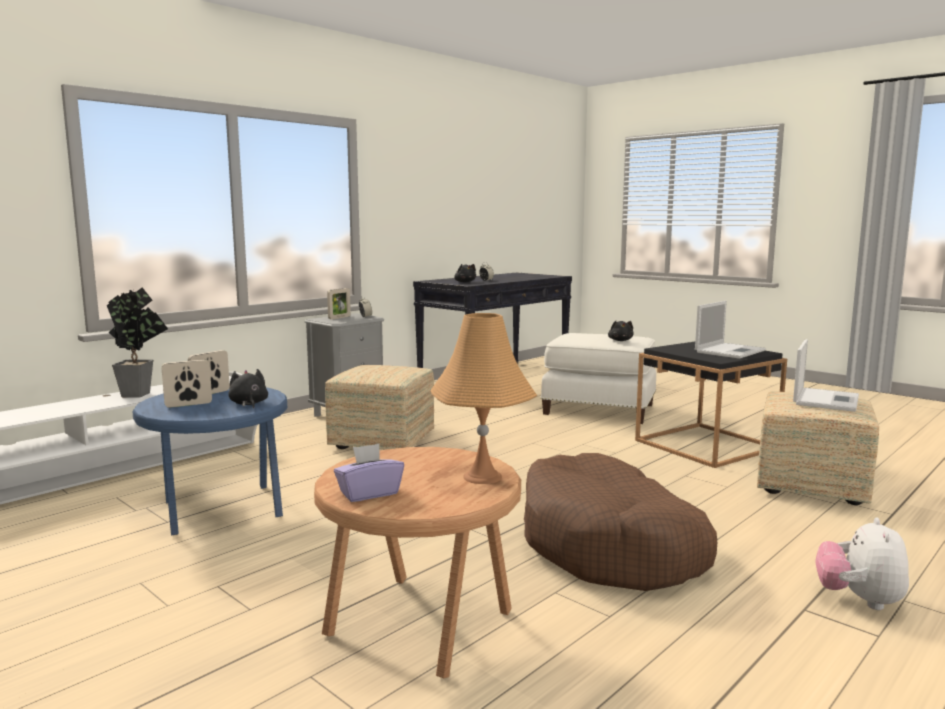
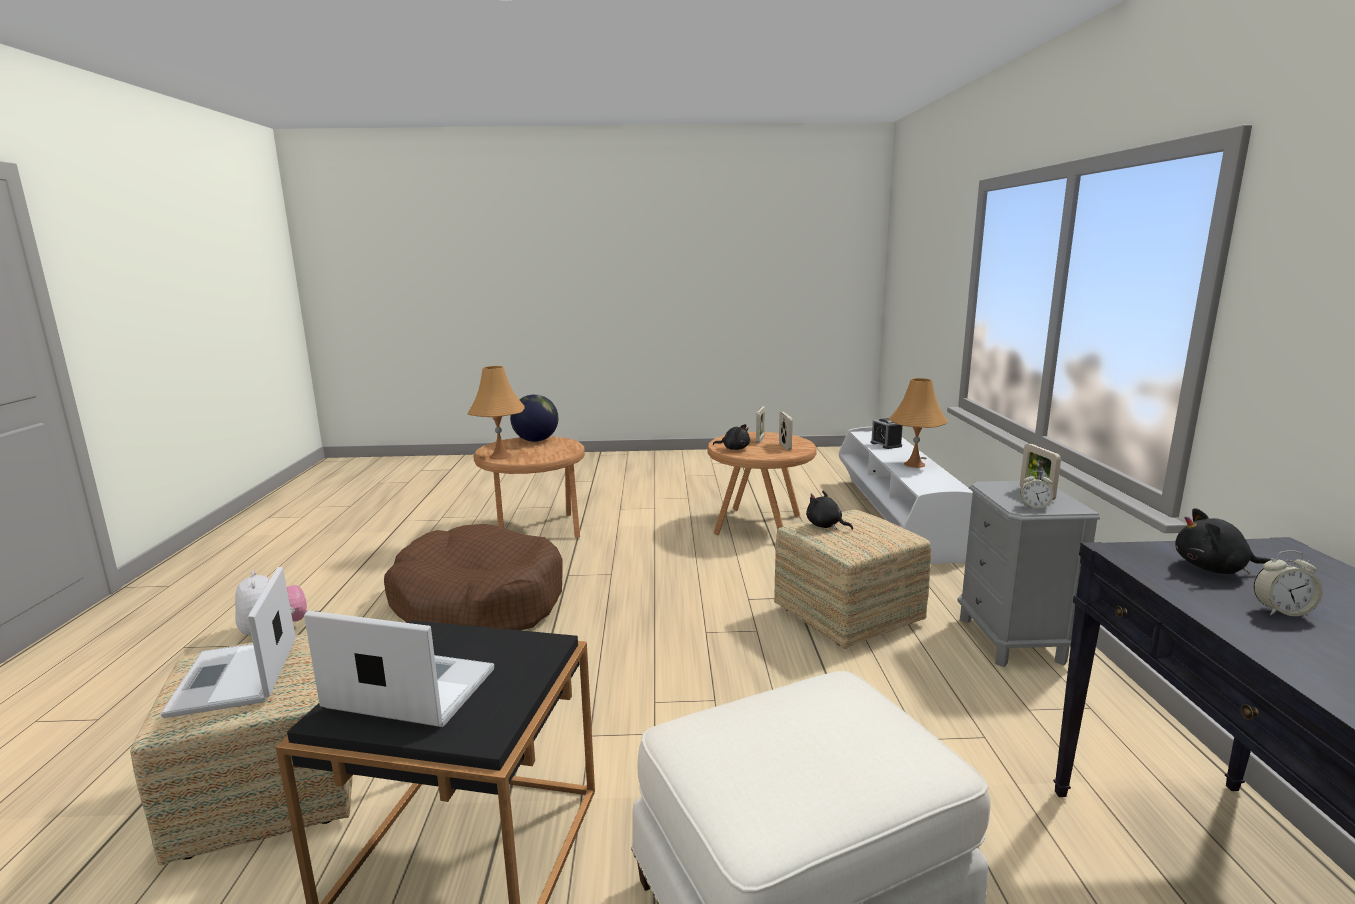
camera: 135 degrees right, 5 degrees up
potted plant [107,287,168,398] -> orange table lamp [889,378,948,468]
blue side table [132,387,287,535] -> brown side table [707,432,817,535]
purple tissue box [334,444,404,502] -> globe [510,394,558,442]
black plush toy [608,320,633,341] -> black plush toy moved to [806,491,853,530]
laptop [695,301,766,359] -> laptop turned 105 degrees clockwise [304,611,494,727]
none -> alarm clock [871,418,903,449]

